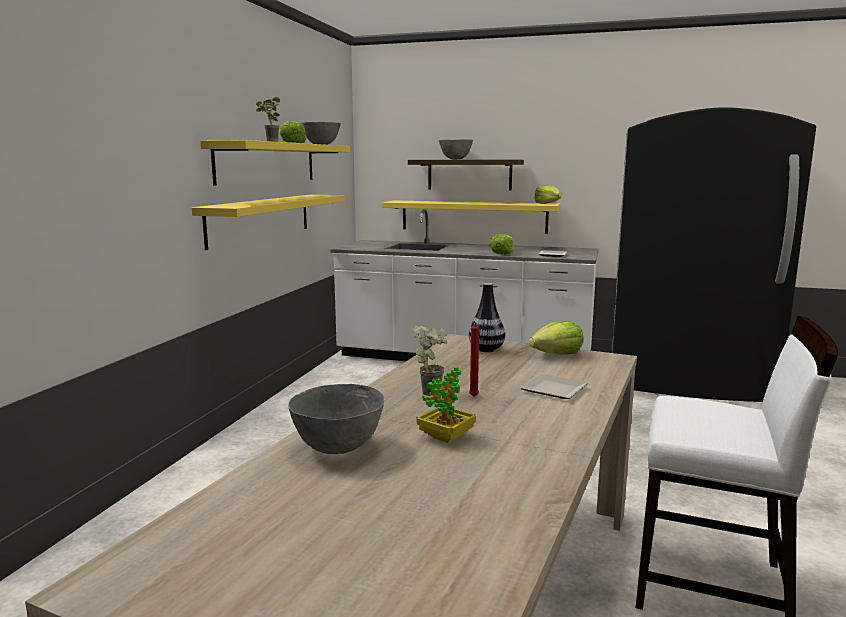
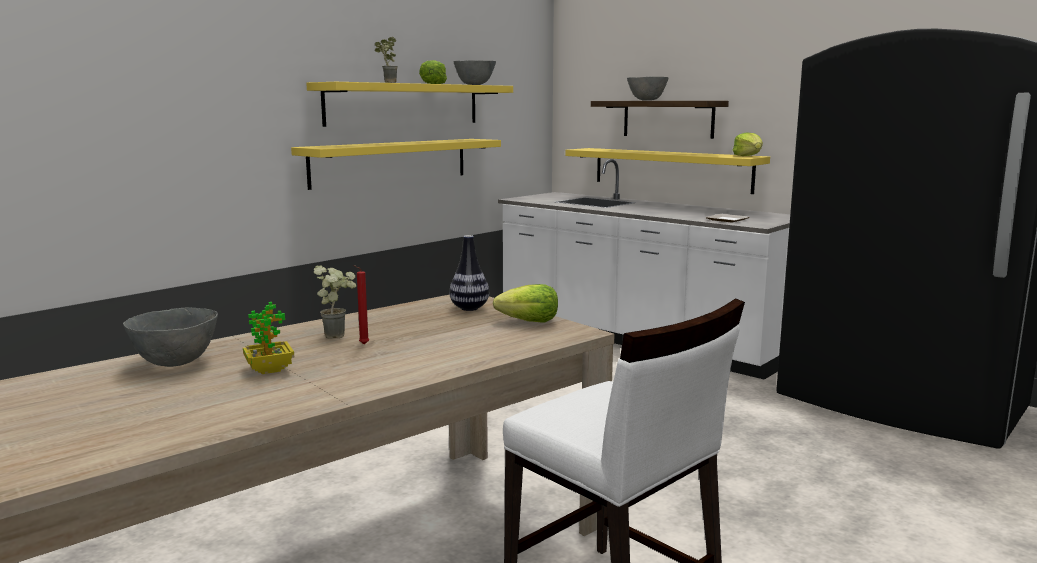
camera: 25 degrees right, 0 degrees up
lettuce [490,234,514,254] -> none
plate [520,374,588,399] -> none

